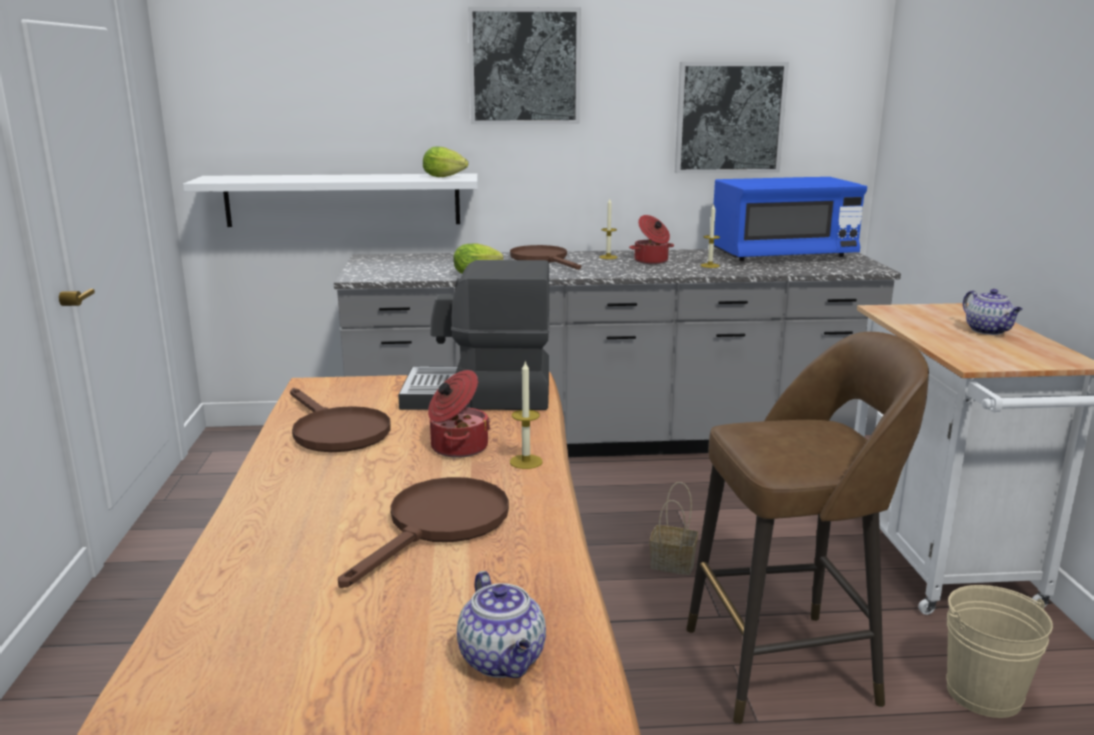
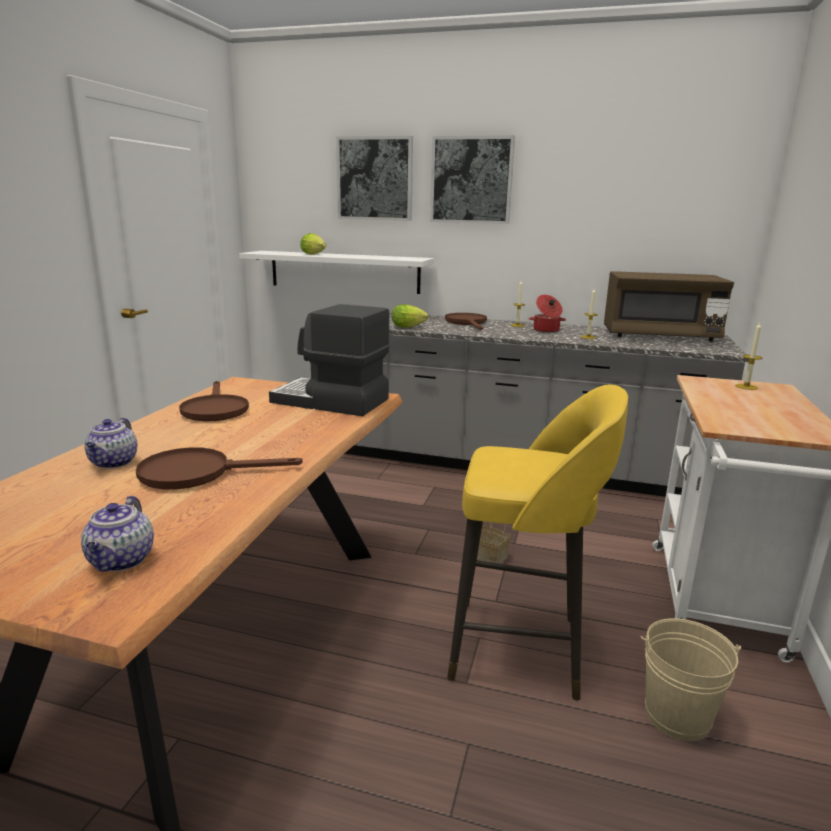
camera: 20 degrees right, 0 degrees up
brown frying pan [338,477,509,588] -> brown frying pan turned 150 degrees counterclockwise [136,447,302,490]
lettuce [423,146,468,177] -> lettuce moved to [300,233,326,255]
cooking pot [428,370,490,458] -> none
candle [510,360,542,469] -> candle moved to [735,322,762,390]
picture [675,62,789,173] -> picture moved to [336,136,413,221]
brown stool [686,332,929,724] -> yellow stool [447,384,628,701]
blue microwave [713,177,867,261] -> brown microwave [604,271,734,341]
teapot [963,289,1023,335] -> teapot moved to [84,418,137,469]

